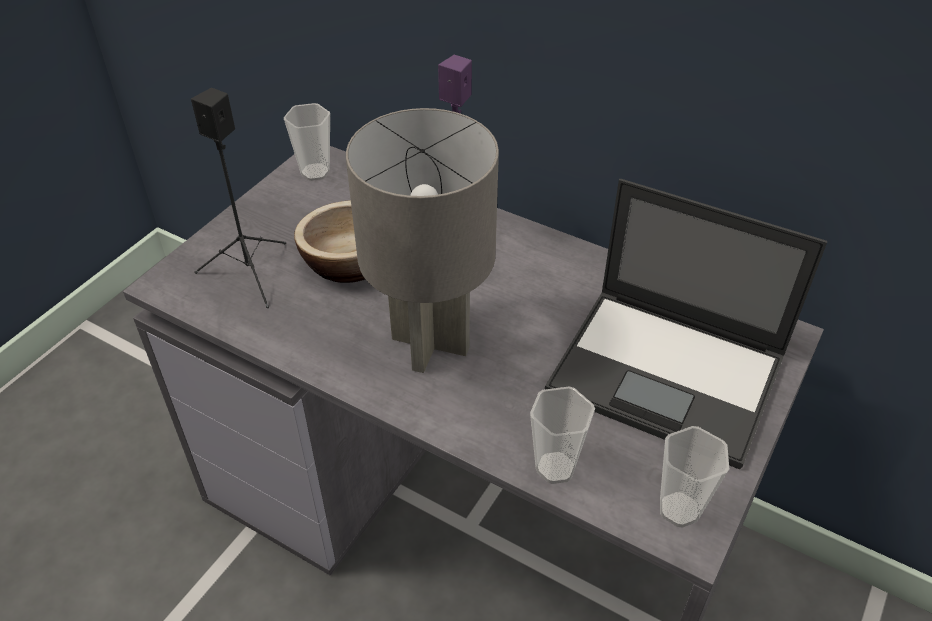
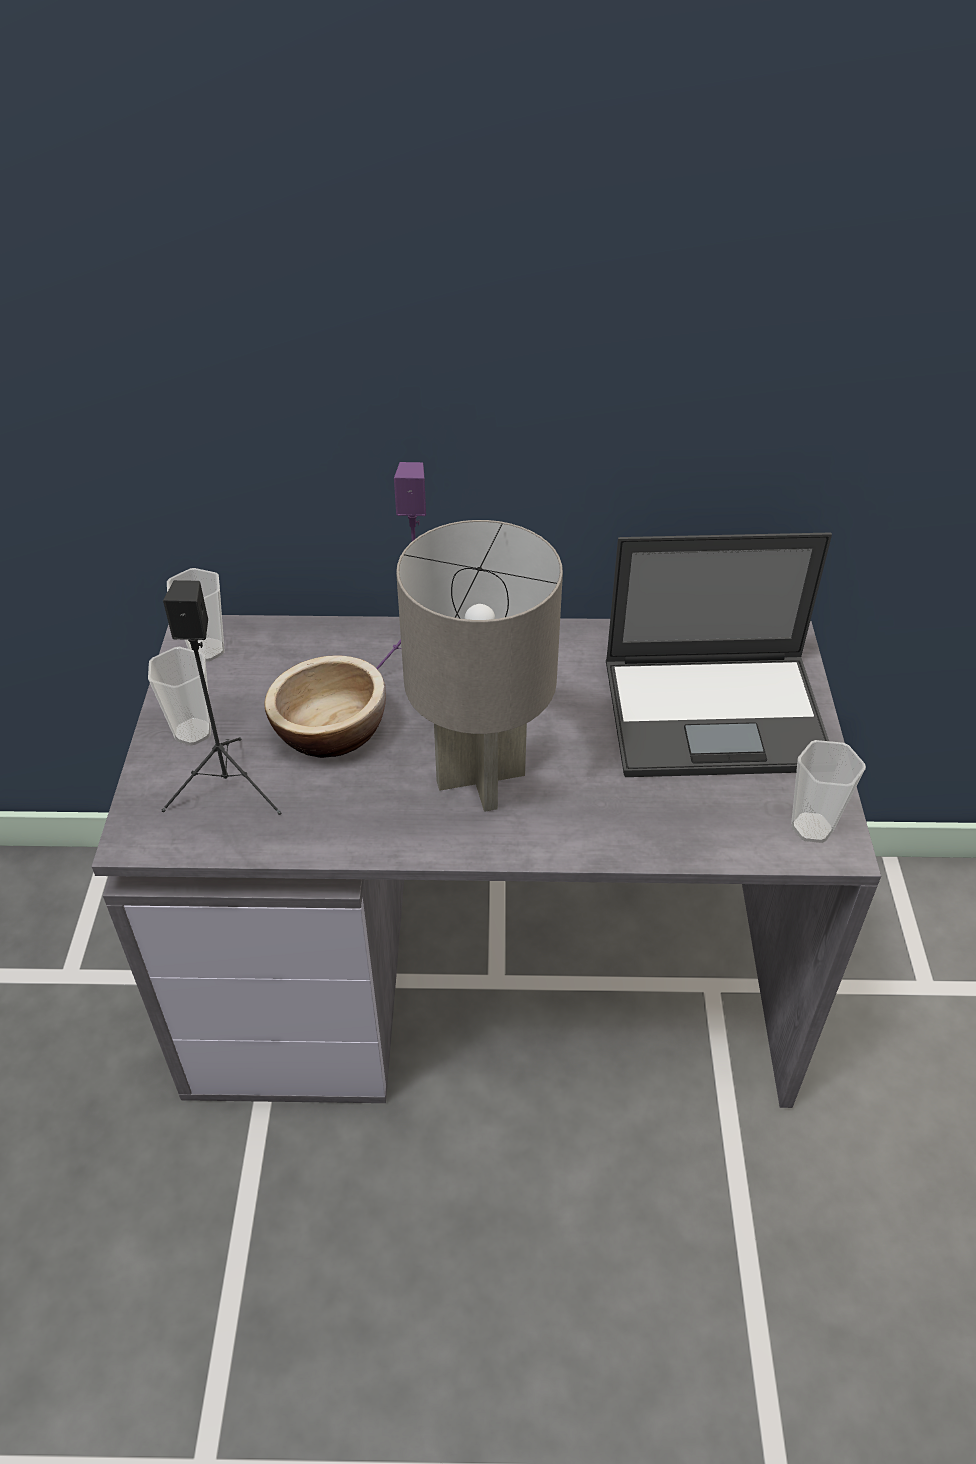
camera: 30 degrees left, 0 degrees up
cup [530,387,595,484] -> cup moved to [148,647,211,746]

